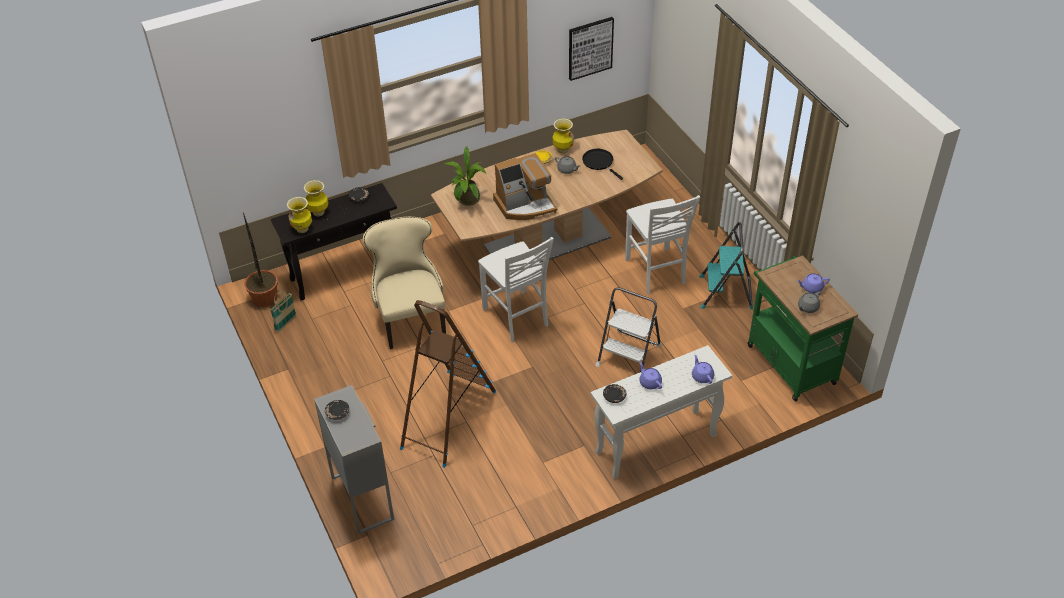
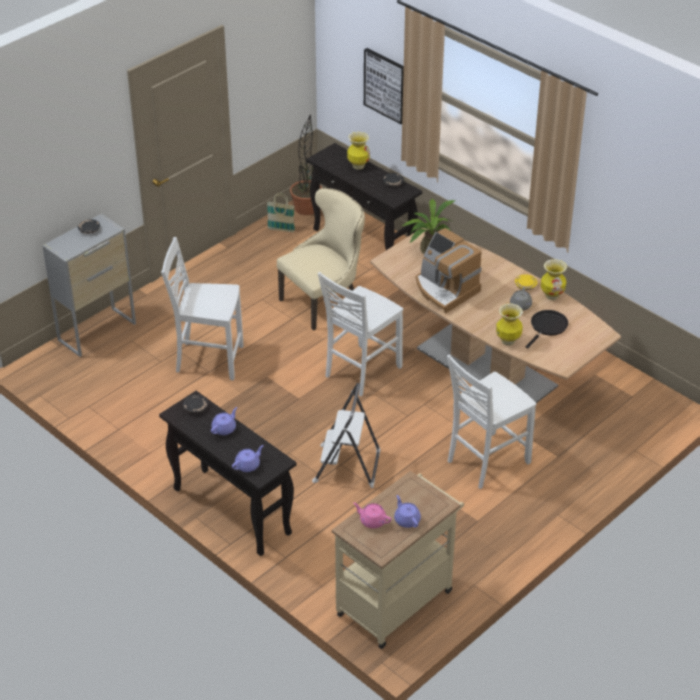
camera: 70 degrees right, 5 degrees down
vase [287,197,312,233] -> vase moved to [496,304,523,346]
brown step ladder [400,300,496,468] -> white chair [161,237,243,380]
picture [569,17,614,81] -> picture moved to [364,48,404,124]
white console table [591,345,732,479] -> black console table [159,391,296,556]
turquoise step ladder [699,222,753,310] -> none
green cart [747,255,858,402] -> beige cart [332,471,464,649]
grey teapot [798,292,820,313] -> pink teapot [353,503,391,528]

